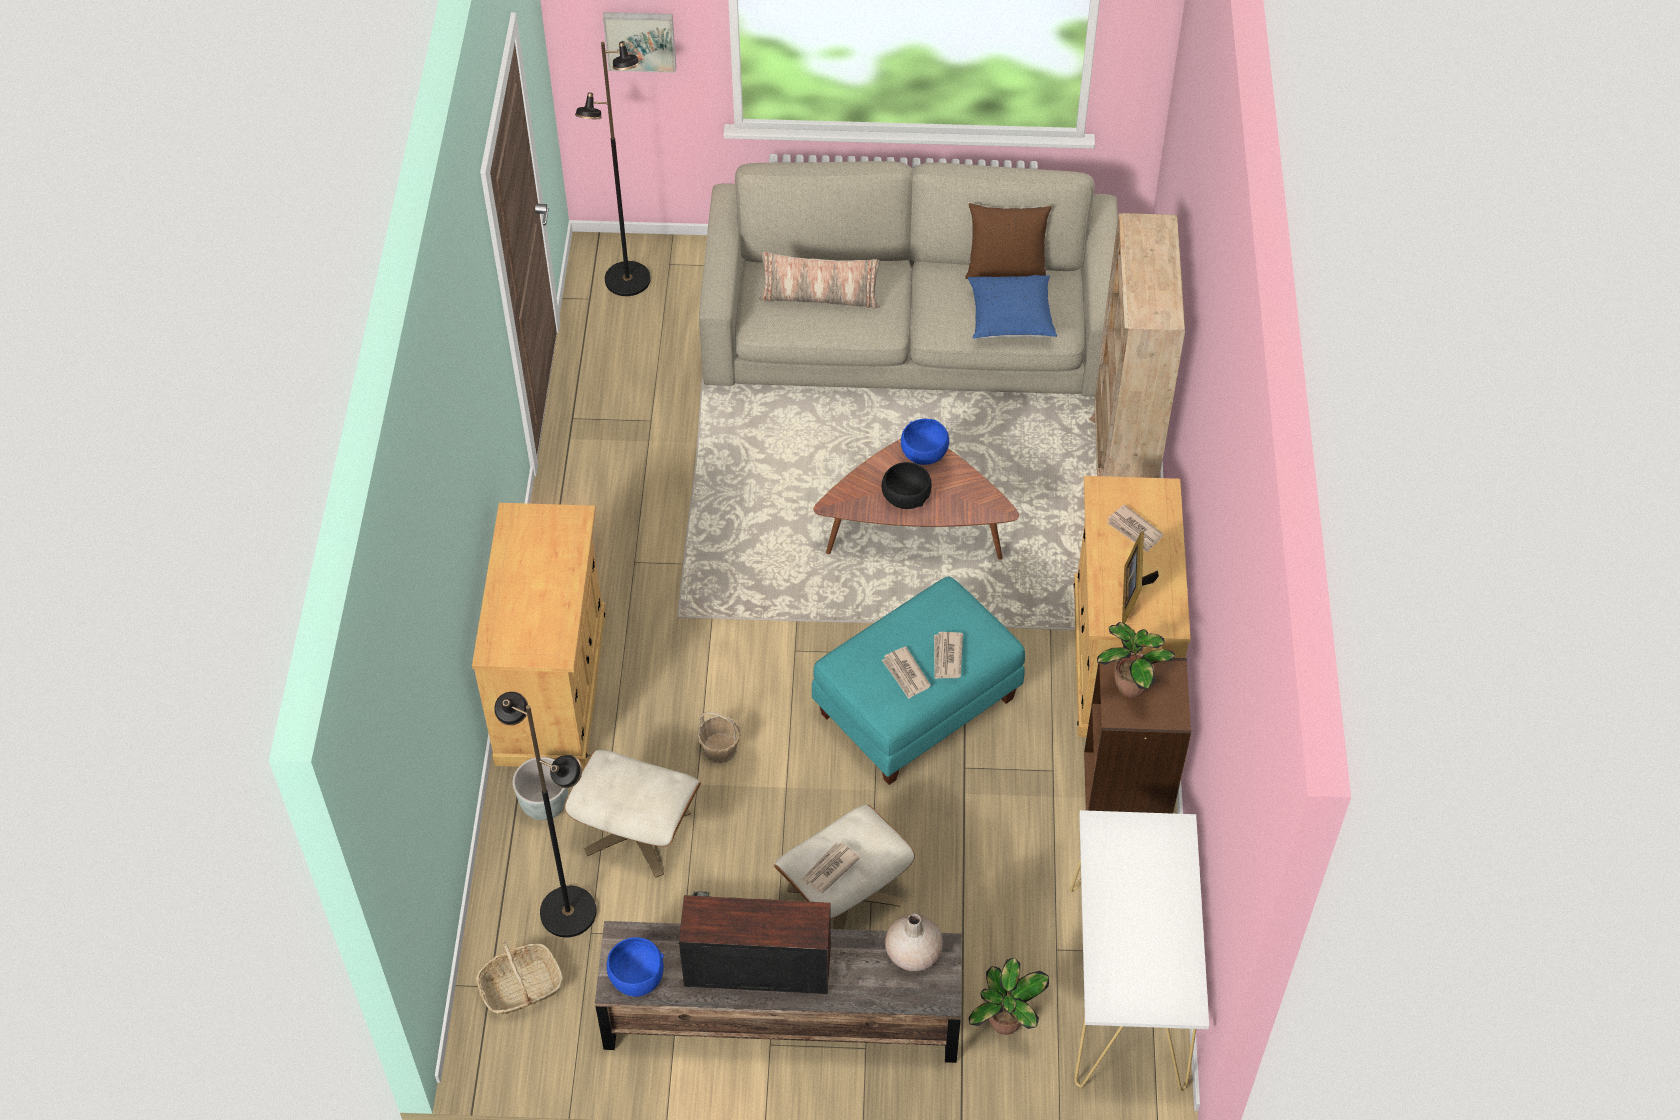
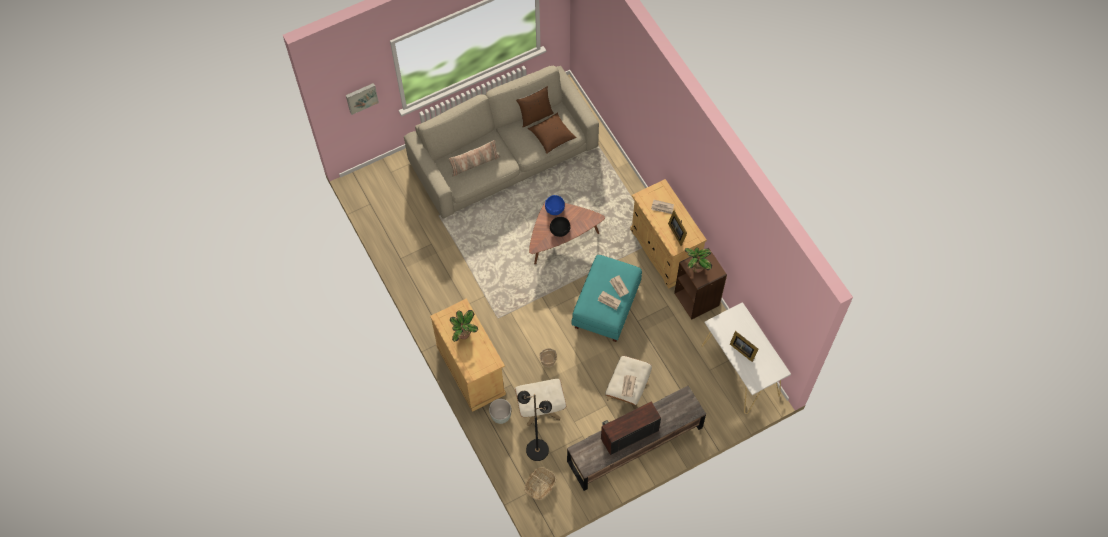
camera: 30 degrees left, 10 degrees up
black floor lamp [575,41,651,296] -> none
blue bowl [607,937,664,997] -> none
beige vase [885,913,943,971] -> none
blue pillow [968,275,1057,339] -> brown pillow [528,113,577,154]
potted plant [969,957,1049,1035] -> potted plant moved to [450,310,478,342]
beige bookcase [1089,213,1185,478] -> none
none -> picture frame [730,331,758,362]

